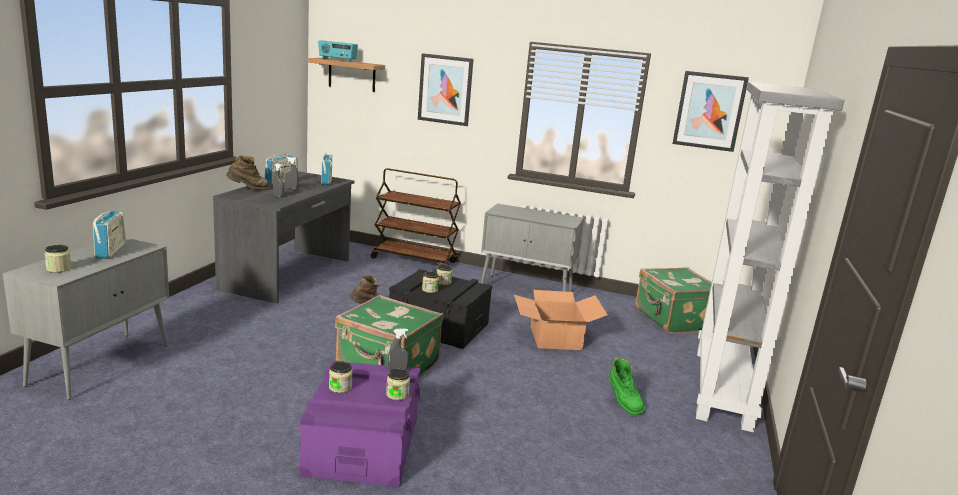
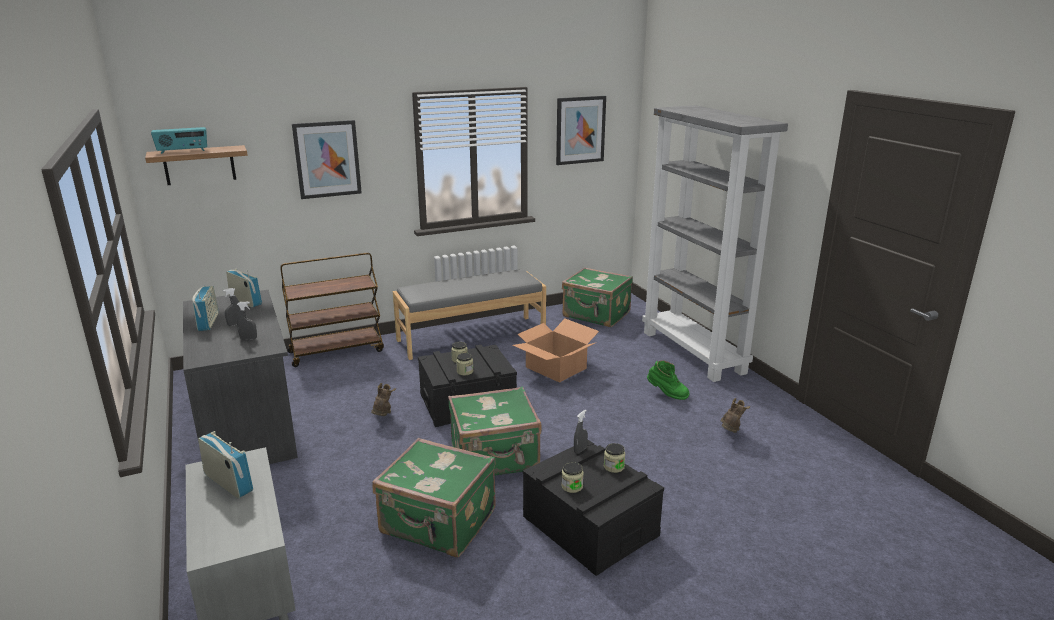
camera: 40 degrees left, 5 degrees up
jar [45,245,71,273] -> none
brown boot [226,156,270,190] -> brown boot moved to [721,398,750,433]
purple storage box [300,360,420,488] -> black storage box [523,440,664,576]
grey cabinet [481,203,584,292] -> grey bench [393,269,546,360]
none -> green suitcase [372,438,496,557]

